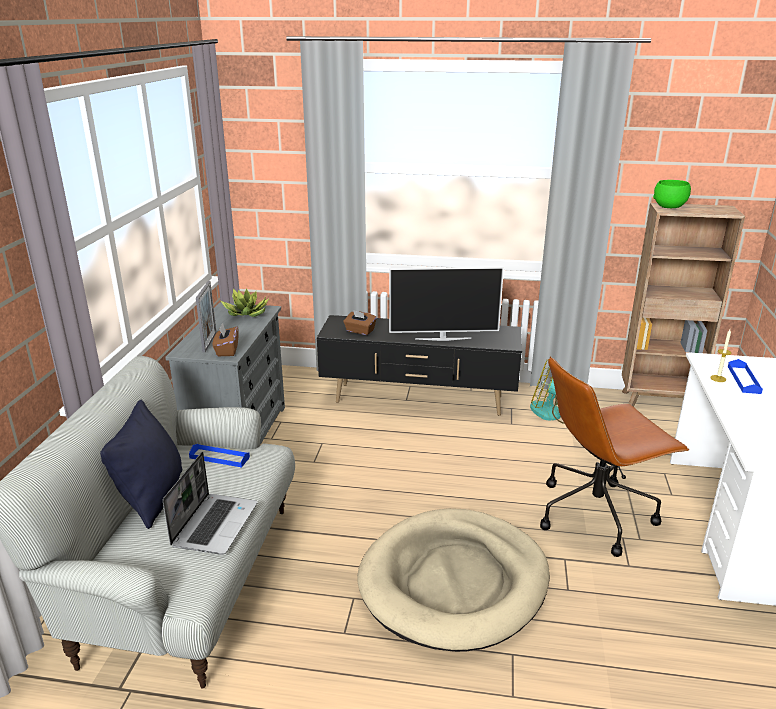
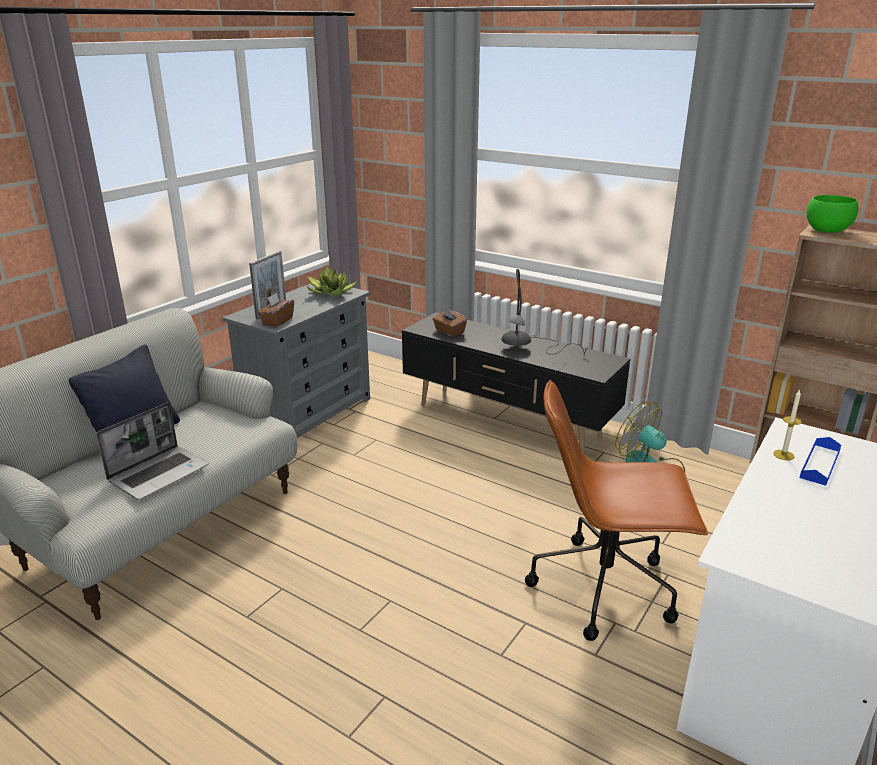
camera: 25 degrees right, 0 degrees up
blue tray [189,444,250,467] -> none
beige dog bed [357,508,550,652] -> none
television [389,267,504,341] -> grey table lamp [501,269,588,355]

